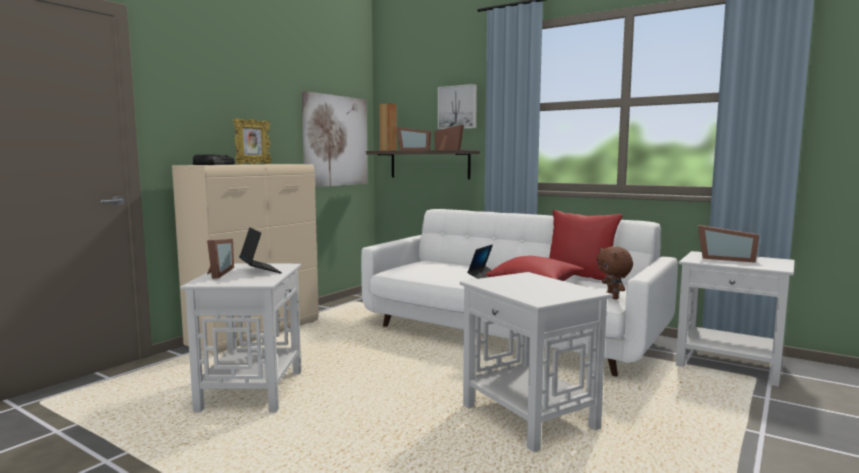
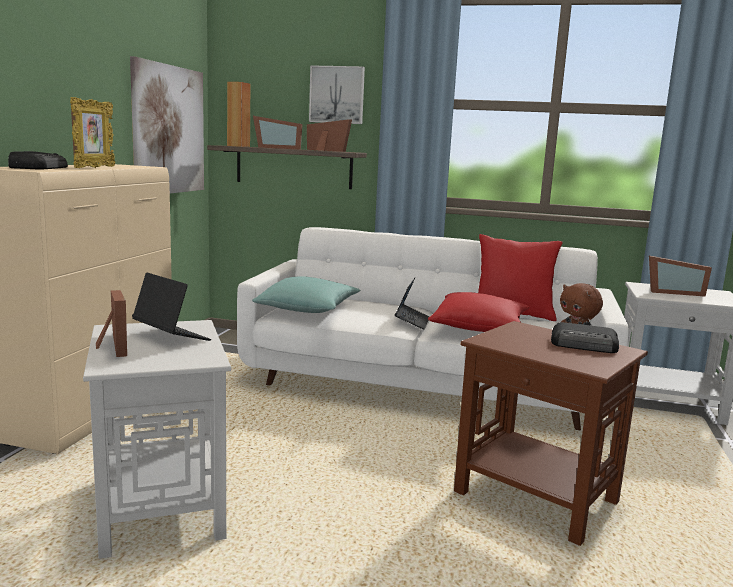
camera: 20 degrees left, 5 degrees up
white side table [460,272,613,452] -> brown side table [454,321,648,546]
none -> turquoise pillow [252,276,360,313]
none -> radio [551,322,619,353]

